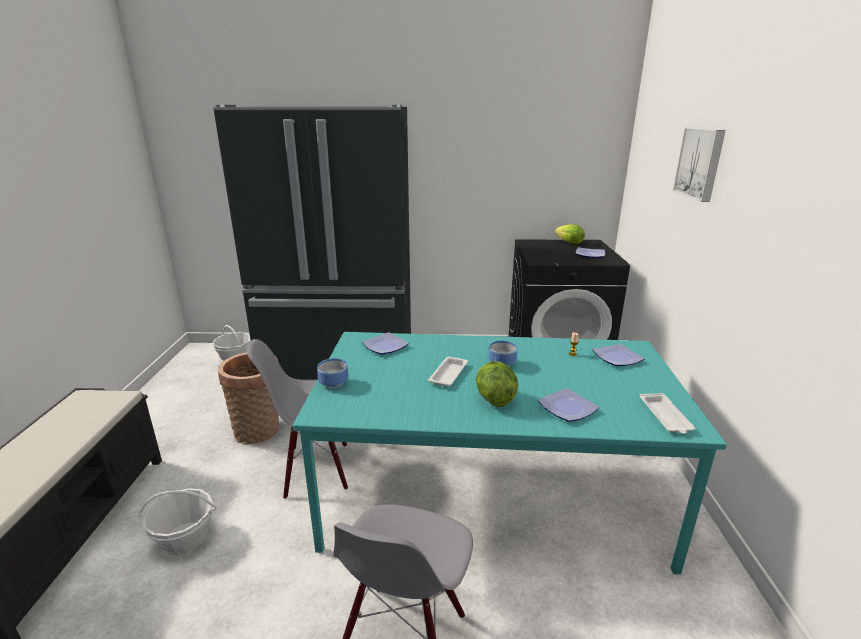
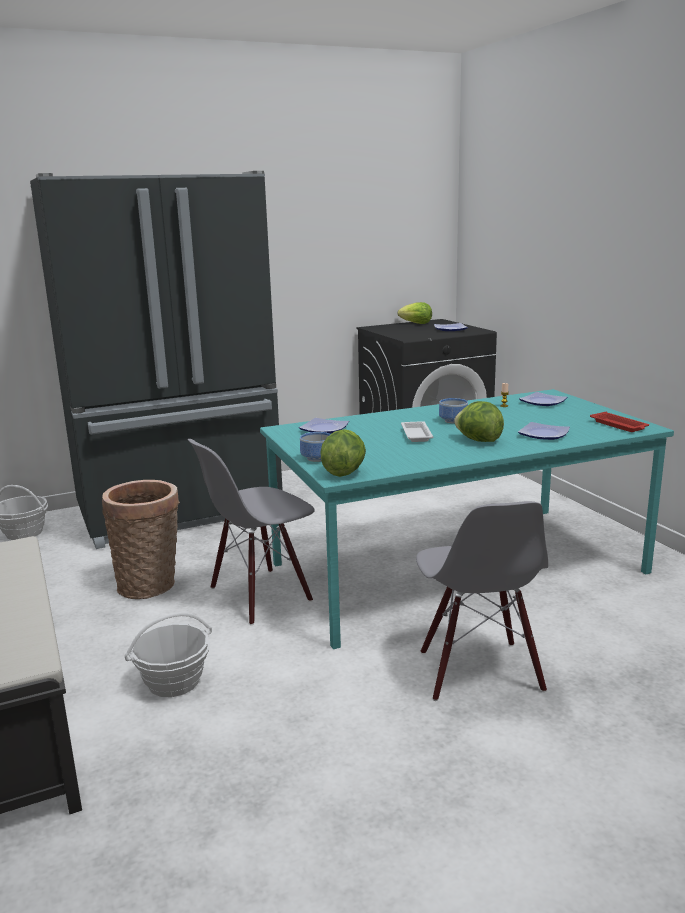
camera: 25 degrees left, 5 degrees down
white tray [639,393,696,434] -> red tray [590,412,649,432]
picture [673,127,726,202] -> none
none -> lettuce [320,429,366,477]

